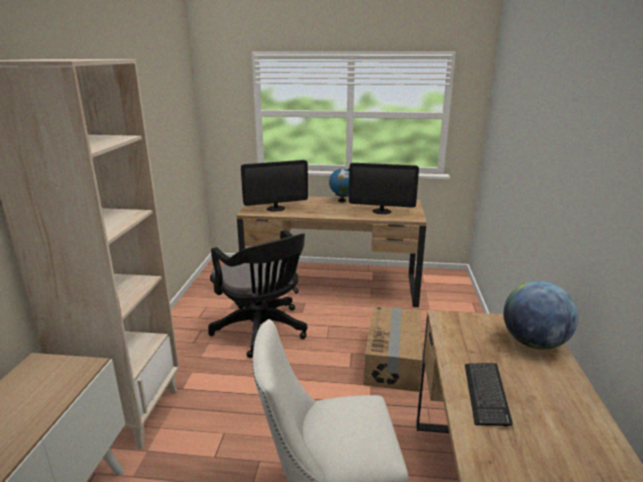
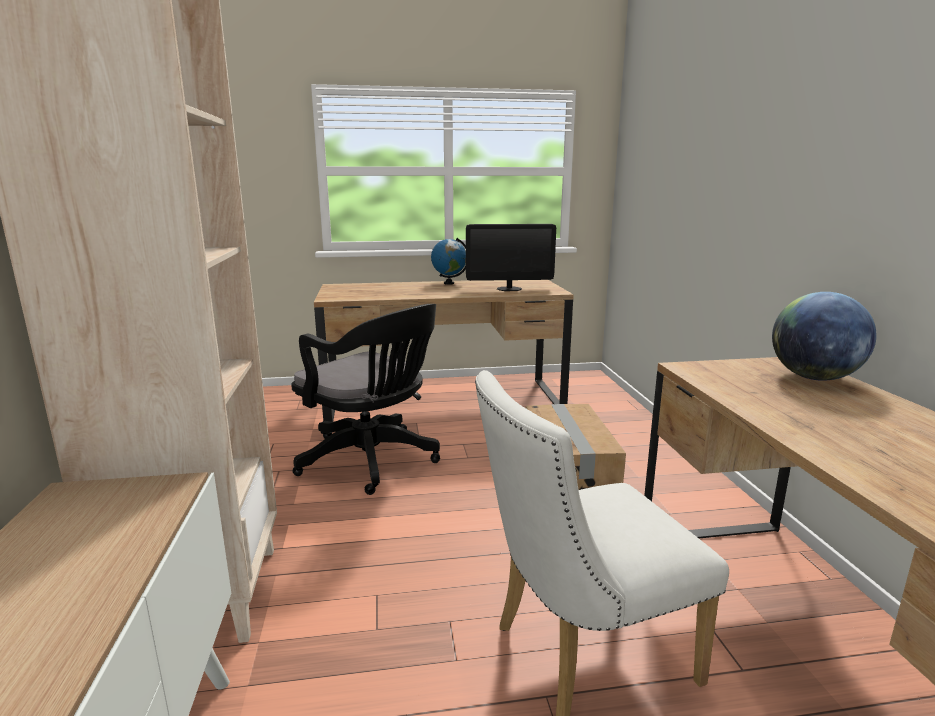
camera: 15 degrees left, 5 degrees down
monitor [241,160,308,212] -> none
keyboard [465,363,513,427] -> none

